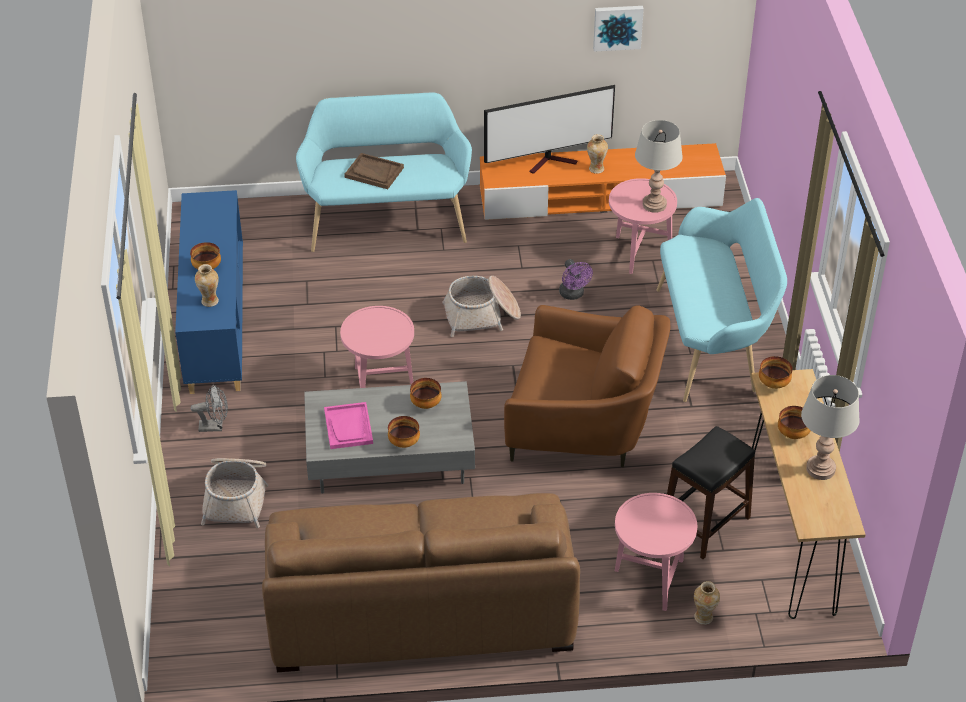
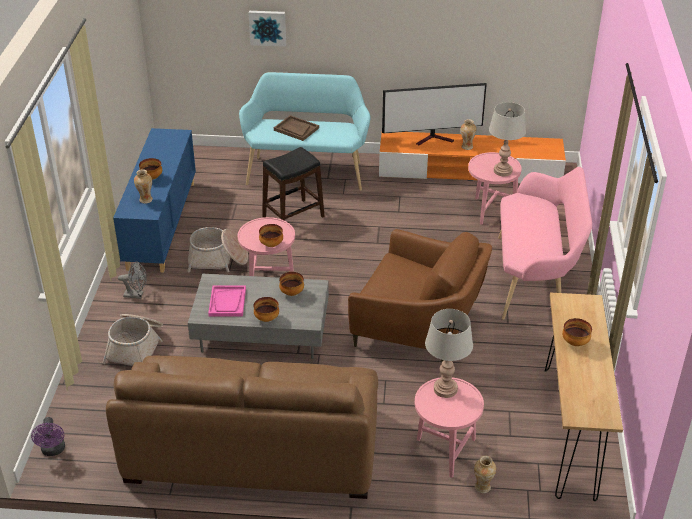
camera: 10 degrees right, 5 degrees down
basket [442,276,521,337] -> basket moved to [187,227,248,272]
purple fan [559,259,593,300] -> purple fan moved to [31,417,65,456]
picture [593,6,644,52] -> picture moved to [249,11,286,47]
turquoise bench [656,198,787,402] -> pink bench [498,167,592,320]
black stool [667,426,755,559] -> black stool moved to [262,147,325,221]
bowl [759,356,793,389] -> bowl moved to [259,224,283,247]
grey table lamp [801,375,860,480] -> grey table lamp moved to [425,309,473,398]

